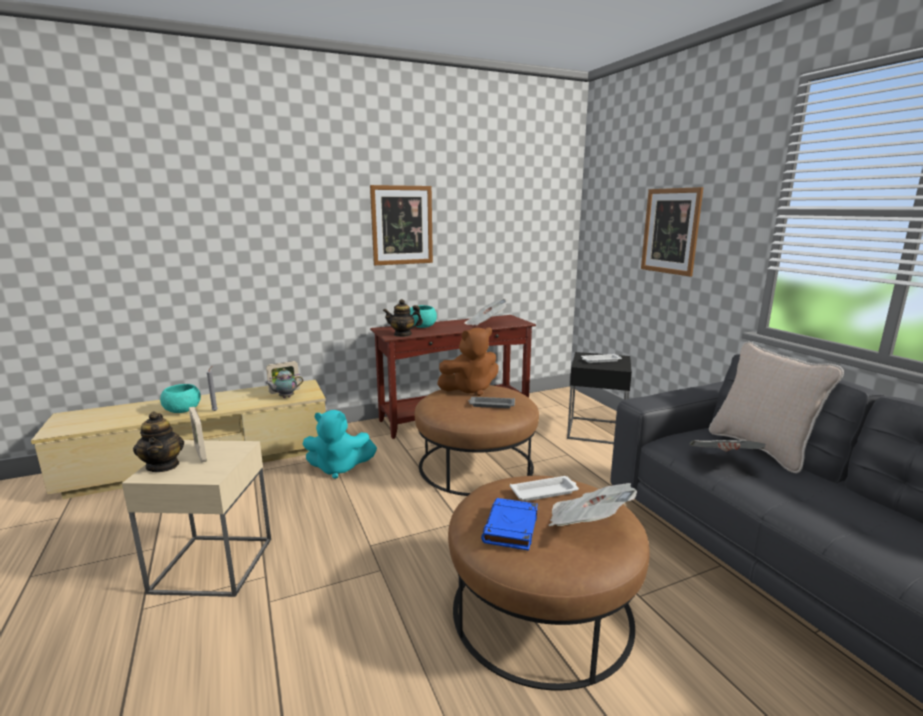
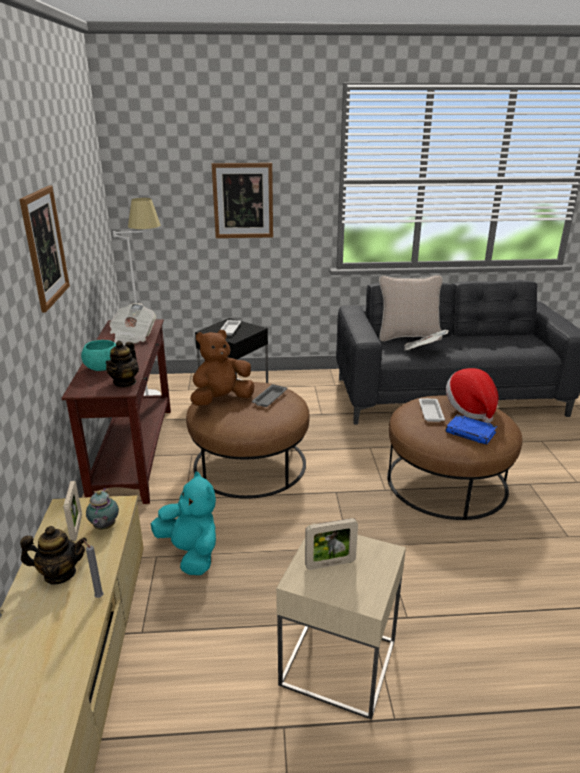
camera: 70 degrees left, 10 degrees up
teapot [133,412,184,472] -> teapot moved to [20,526,87,585]
turquoise bowl [160,384,201,413] -> none
turquoise plush toy [303,410,377,479] -> turquoise plush toy turned 60 degrees counterclockwise [151,471,216,575]
brown plush toy [437,327,499,396] -> brown plush toy turned 120 degrees counterclockwise [190,330,254,406]
newspaper [549,483,637,526] -> hat [446,368,498,423]
none -> white floor lamp [113,198,161,396]

